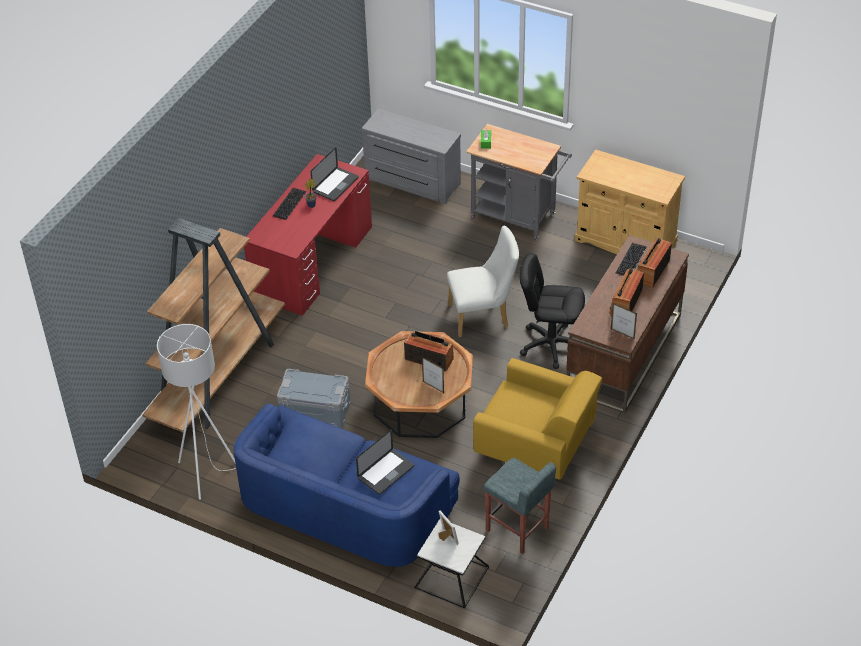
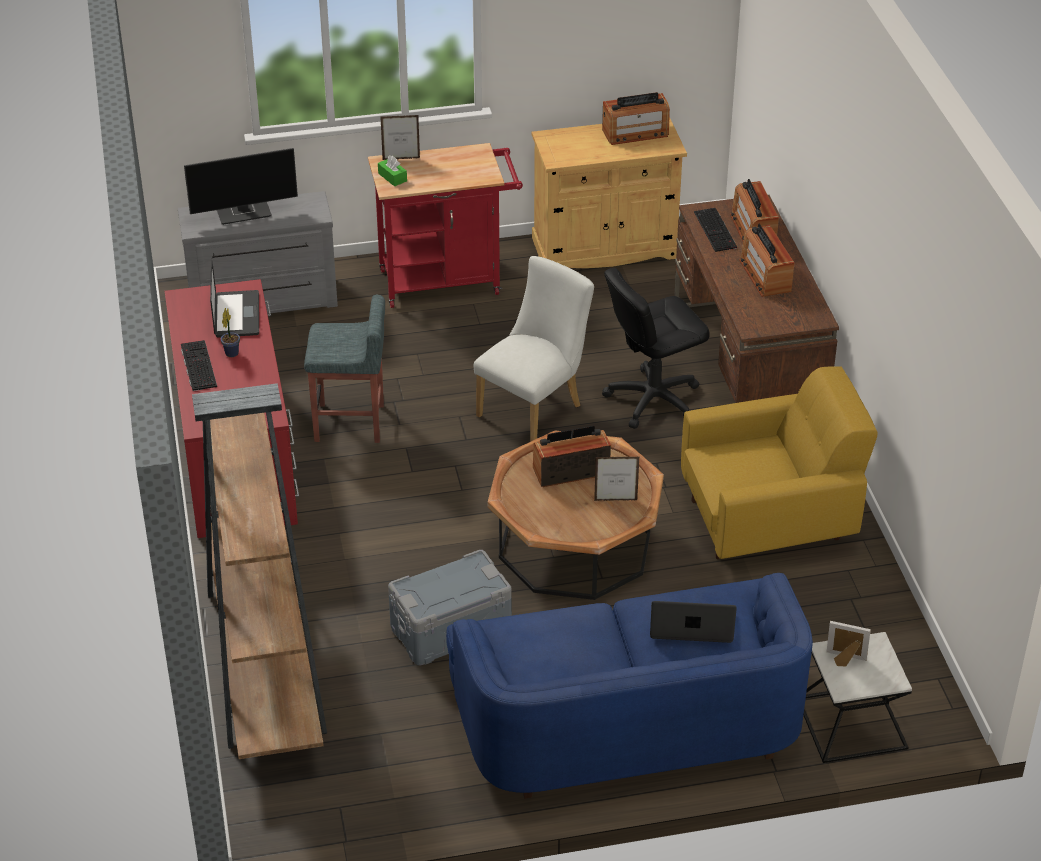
camera: 40 degrees left, 5 degrees down
white floor lamp [157,324,236,500] -> none
laptop [356,430,414,495] -> laptop turned 90 degrees counterclockwise [650,601,737,643]
grey cart [466,124,572,240] -> red cart [368,143,523,308]
grey stool [483,458,556,554] -> grey stool moved to [304,295,385,443]
picture frame [611,303,637,339] -> picture frame moved to [380,115,420,160]
none -> monitor [184,148,298,225]
none -> radio [602,92,670,145]

